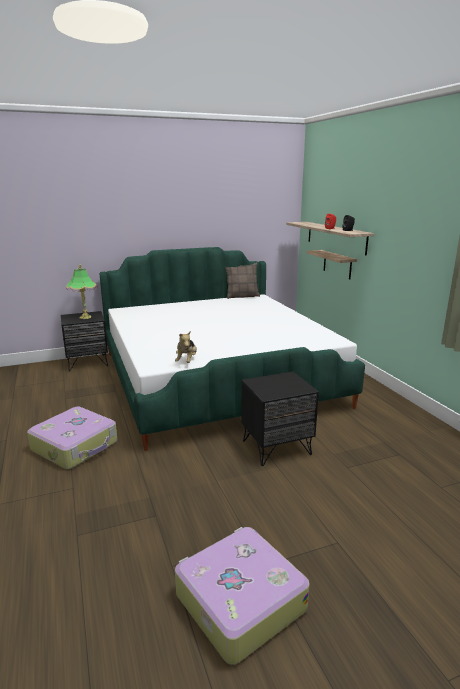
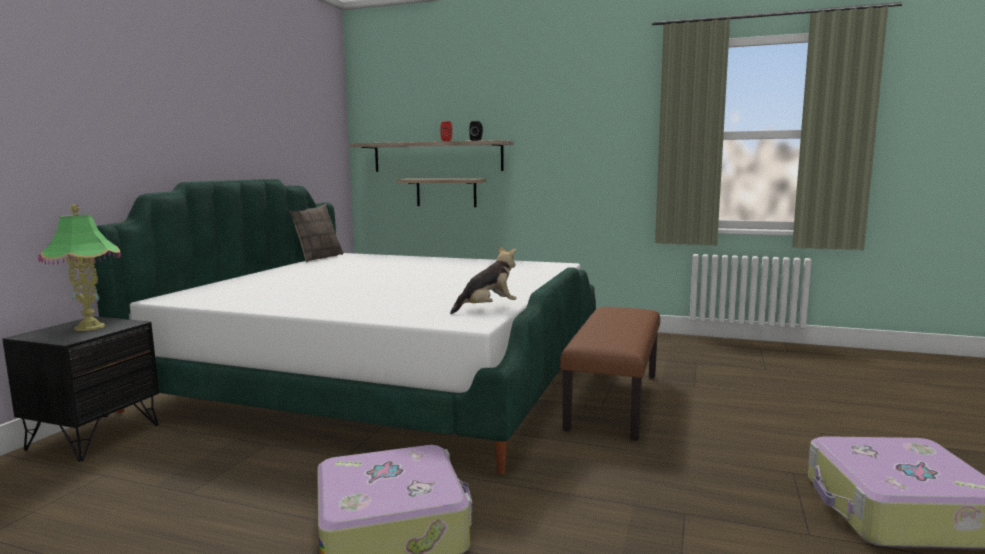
camera: 50 degrees left, 10 degrees down
plush toy [175,331,197,363] -> plush toy turned 75 degrees counterclockwise [450,246,517,314]
black nightstand [241,371,319,466] -> brown bench [560,307,660,441]

